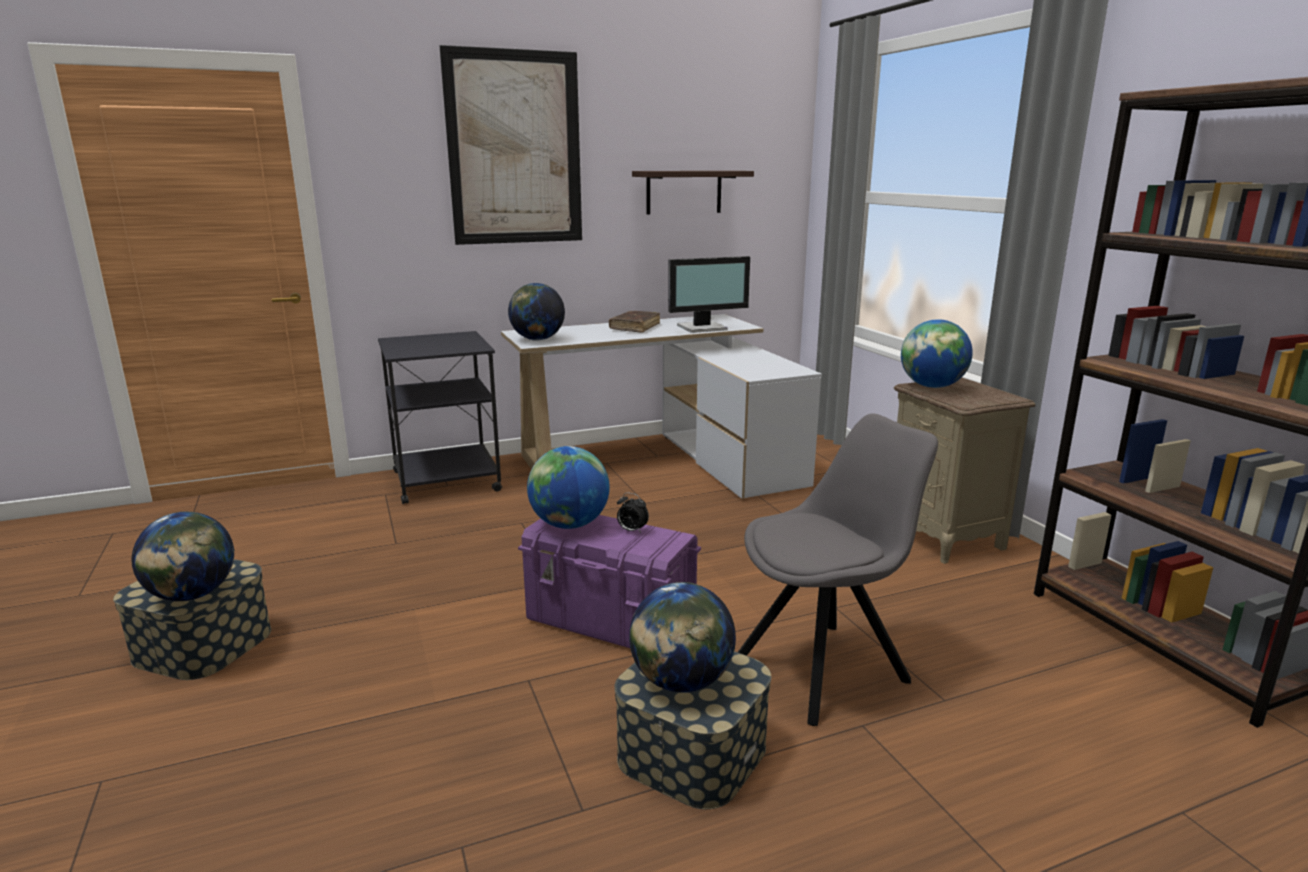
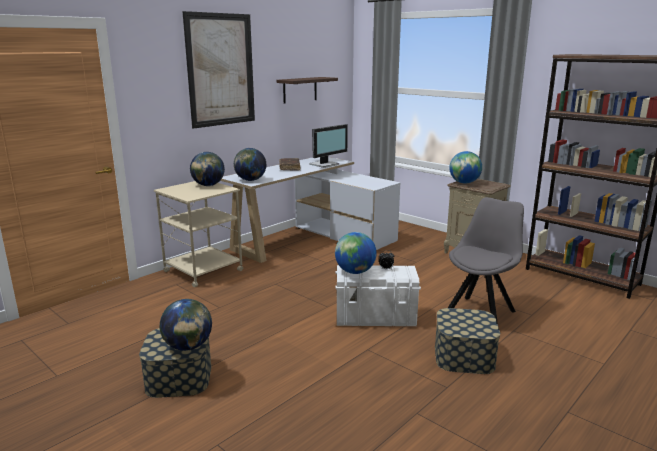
camera: 25 degrees left, 0 degrees up
black cart [378,331,502,504] -> beige cart [154,181,243,287]
purple storage box [518,515,701,648] -> white storage box [335,265,421,326]
globe [629,582,736,692] -> globe moved to [190,152,225,186]

